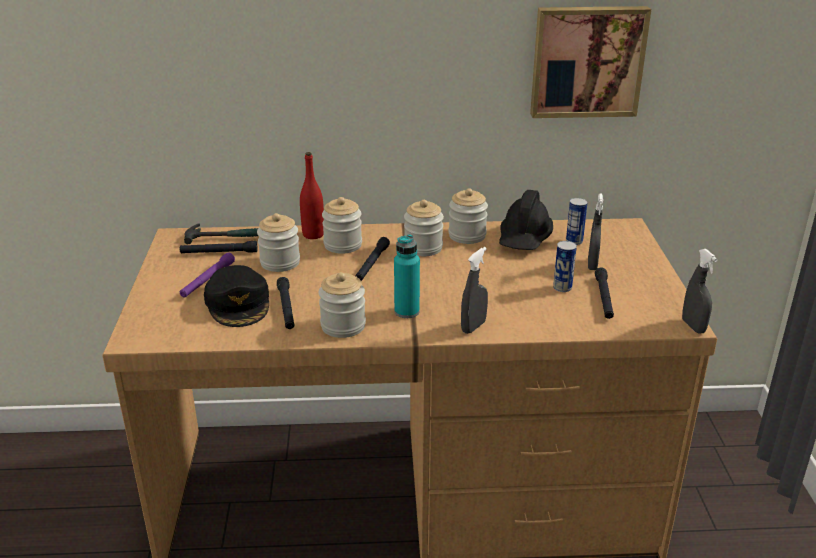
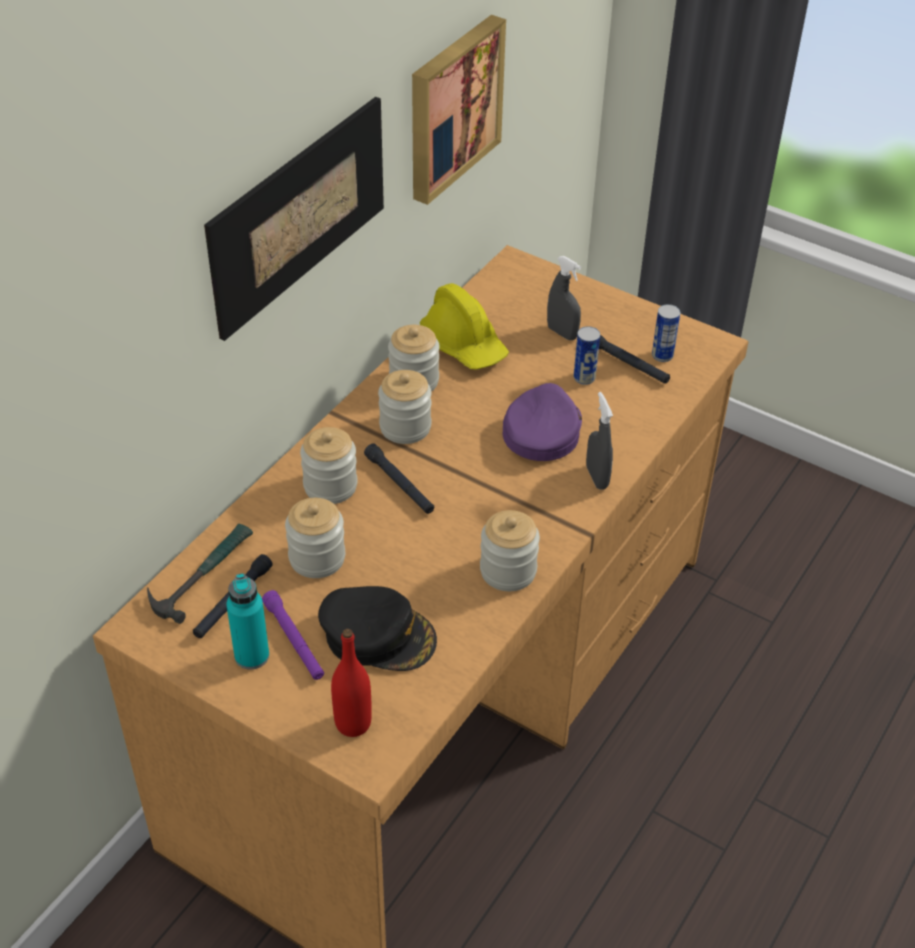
camera: 55 degrees left, 15 degrees up
black flashlight [277,277,294,329] -> none
red bottle [300,152,324,239] -> red bottle moved to [331,629,372,737]
turquoise bottle [394,234,420,318] -> turquoise bottle moved to [226,574,269,670]
black hard hat [499,190,553,250] -> yellow hard hat [420,283,509,370]
can [566,198,588,245] -> can moved to [652,304,680,362]
grey spray bottle [682,249,718,334] -> none
none -> picture [204,97,384,341]
none -> purple cap [503,383,582,461]

